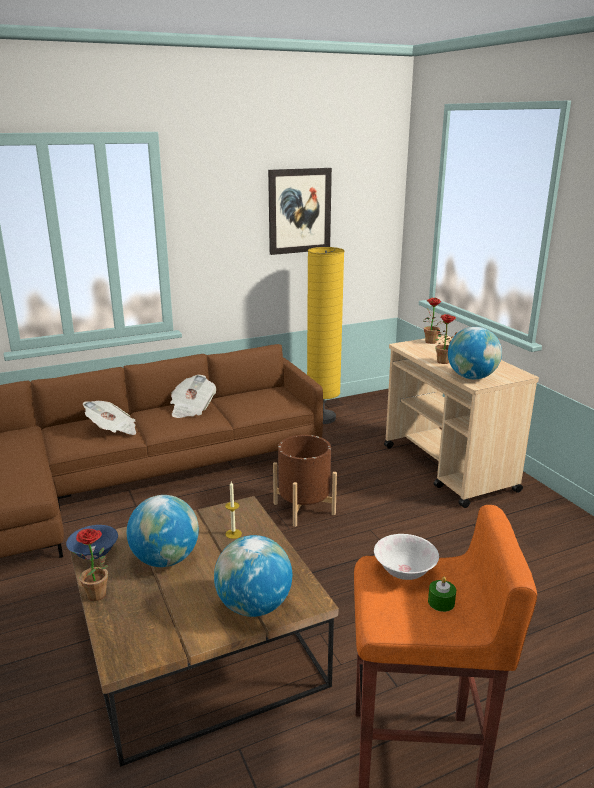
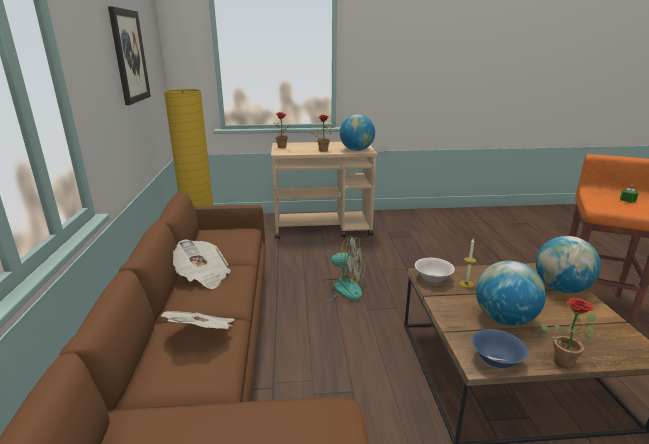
camera: 70 degrees left, 0 degrees up
brown planter [273,435,337,527] -> fan [315,235,365,302]
white bowl [374,534,439,580] -> white bowl moved to [415,258,455,283]

